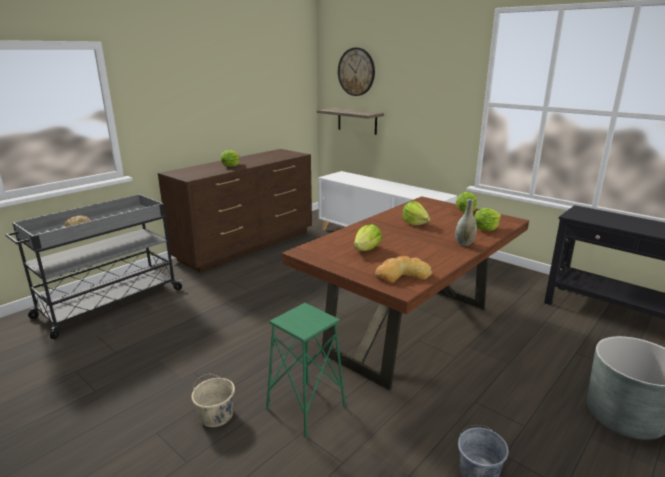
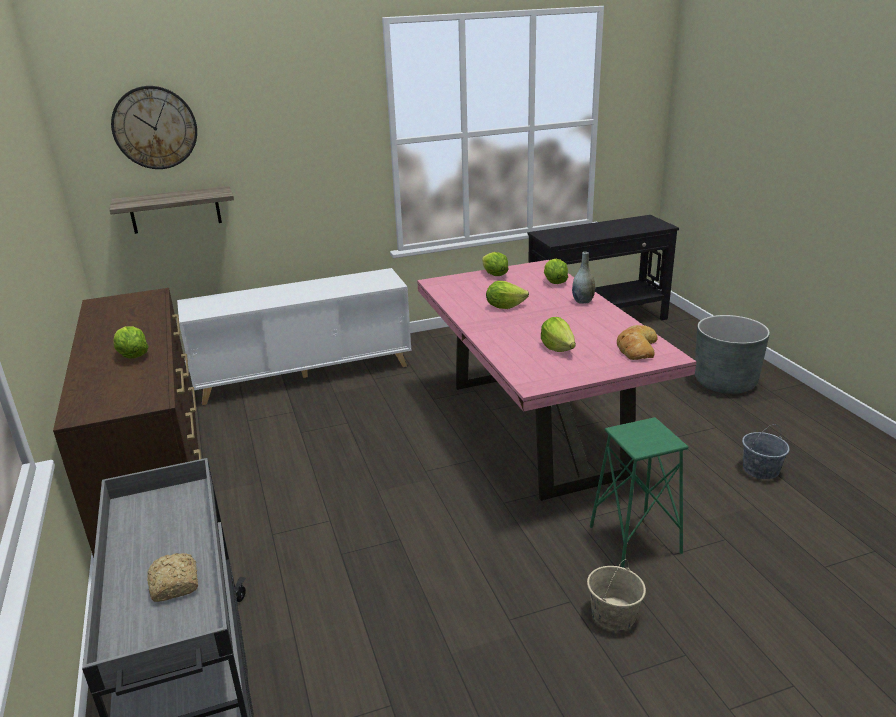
camera: 60 degrees left, 5 degrees up
brown dining table [282,196,529,390] -> pink dining table [417,260,697,501]

